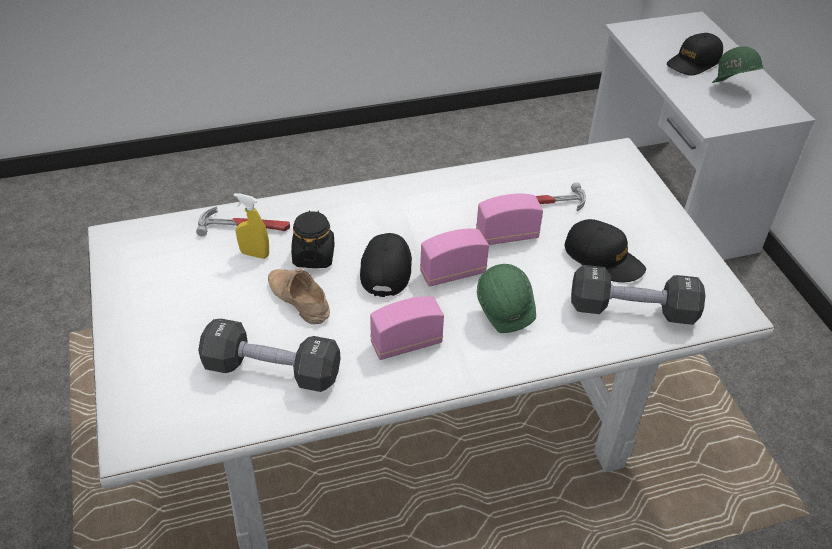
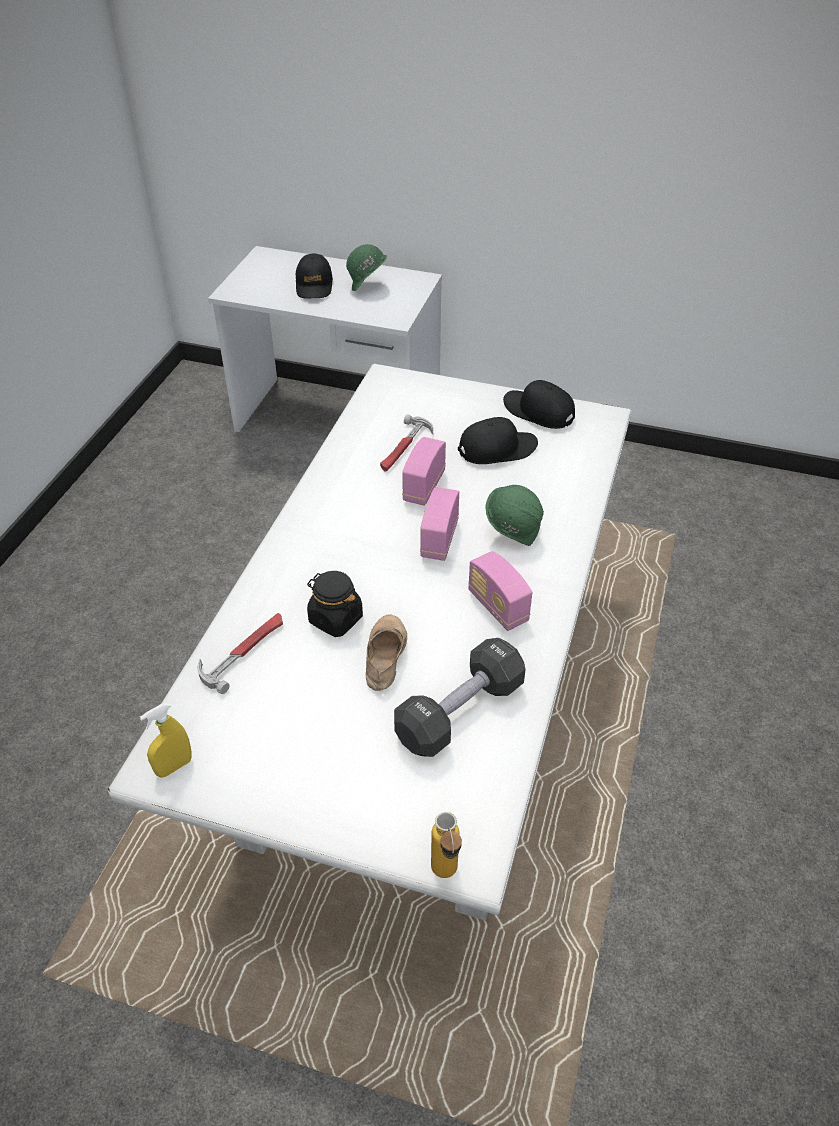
camera: 55 degrees left, 0 degrees up
yellow spray bottle [234,193,269,259] -> yellow spray bottle moved to [140,703,192,777]
beige shoe [268,268,330,324] -> beige shoe turned 105 degrees clockwise [366,614,407,691]
black cap [360,233,412,297] -> black cap moved to [503,380,575,429]
radio [370,296,444,360] -> radio turned 45 degrees counterclockwise [468,551,532,631]
black dumbbell [571,265,706,325] -> none
none -> bottle [431,812,462,878]

